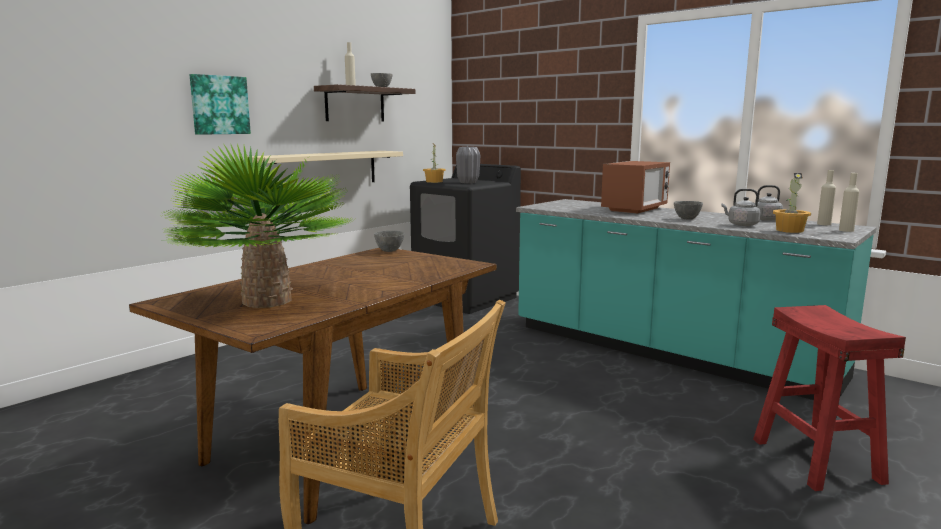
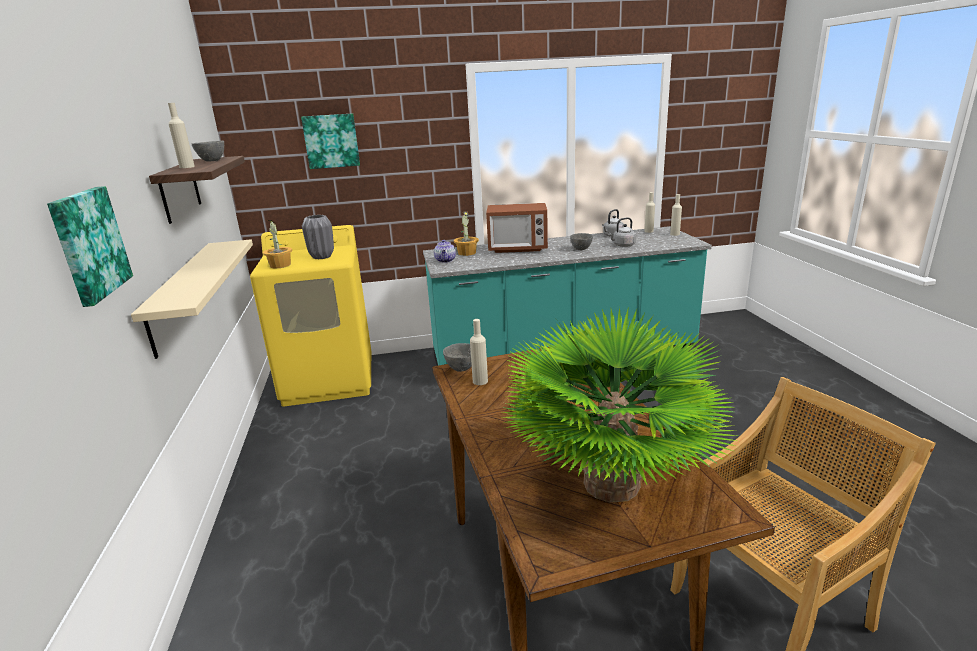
camera: 50 degrees left, 10 degrees up
black washing machine [410,164,521,314] -> yellow washing machine [250,225,371,407]
microwave [601,161,670,214] -> microwave turned 105 degrees clockwise [486,203,548,253]
red stool [753,305,906,491] -> none
potted plant [773,173,811,233] -> potted plant moved to [454,211,479,256]
none -> picture [301,113,360,169]
none -> teapot [434,240,456,263]
none -> beige bottle [470,319,488,385]

